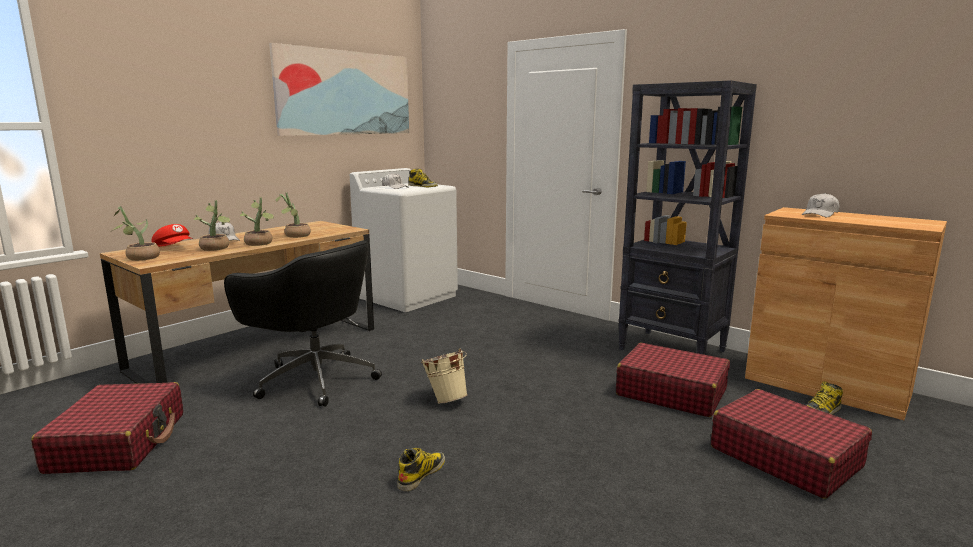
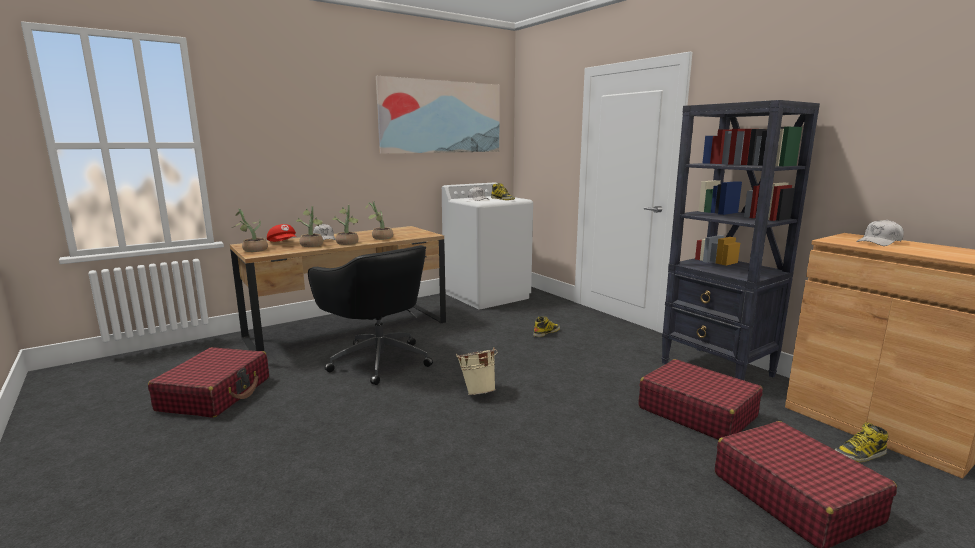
camera: 15 degrees right, 0 degrees up
boot [397,448,445,491] -> boot moved to [533,317,560,337]

